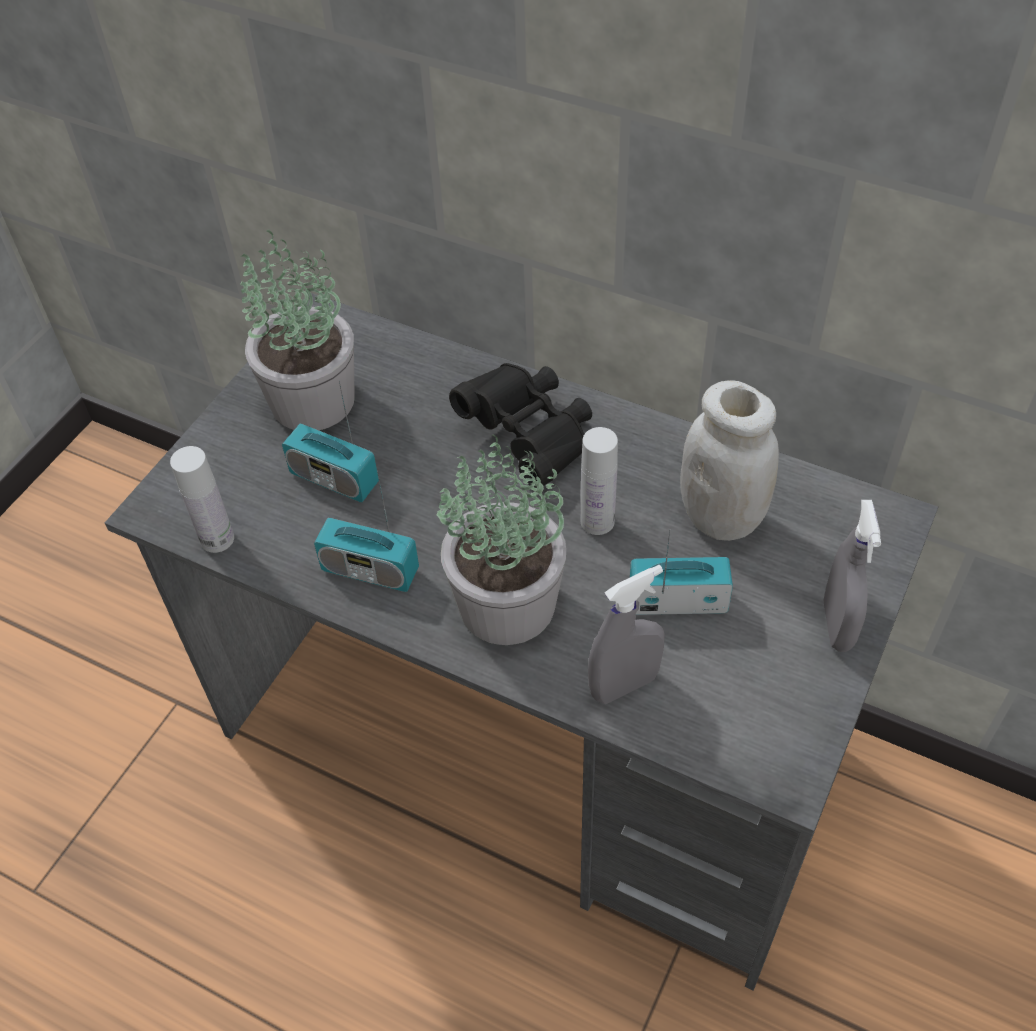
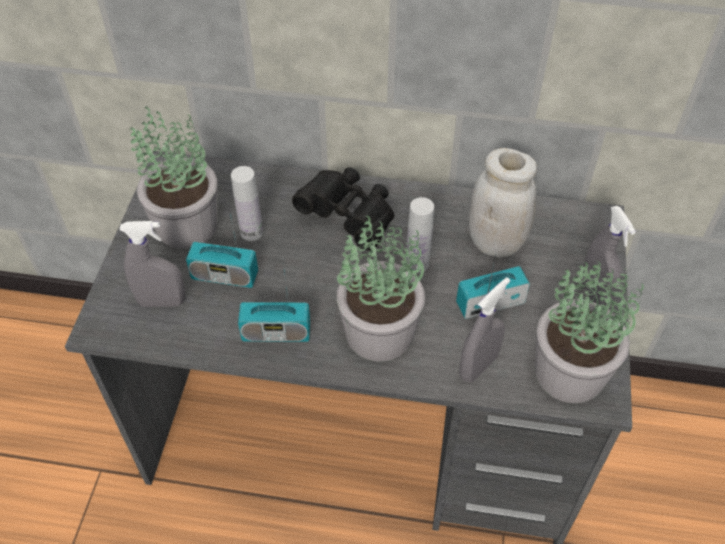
camera: 20 degrees left, 0 degrees up
white bottle [170,446,234,553] -> white bottle moved to [231,166,263,241]
none -> grey spray bottle [119,221,185,307]
none -> potted plant [535,261,644,403]

